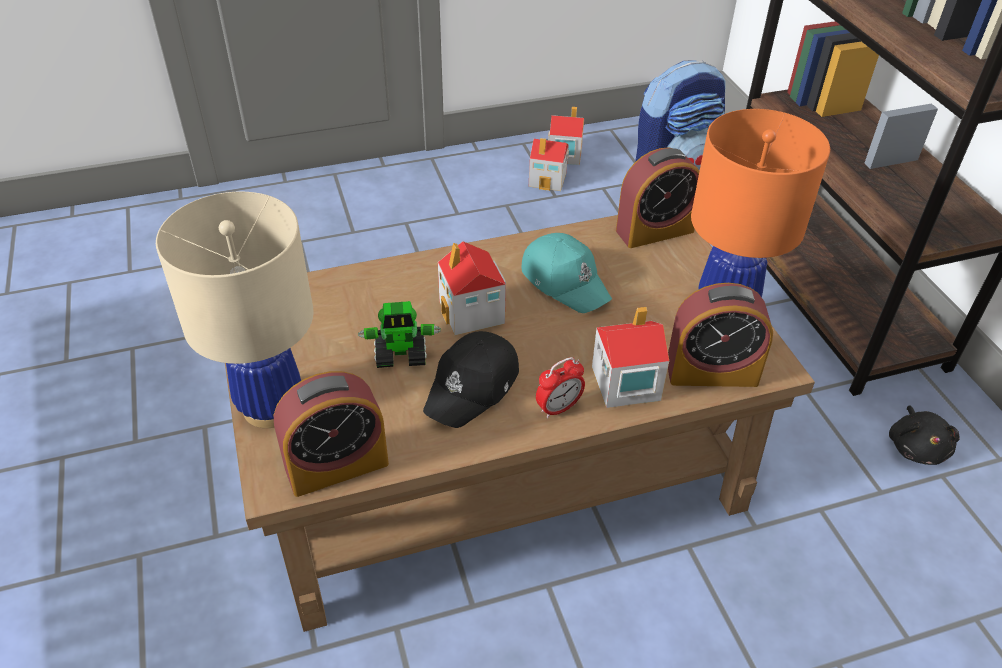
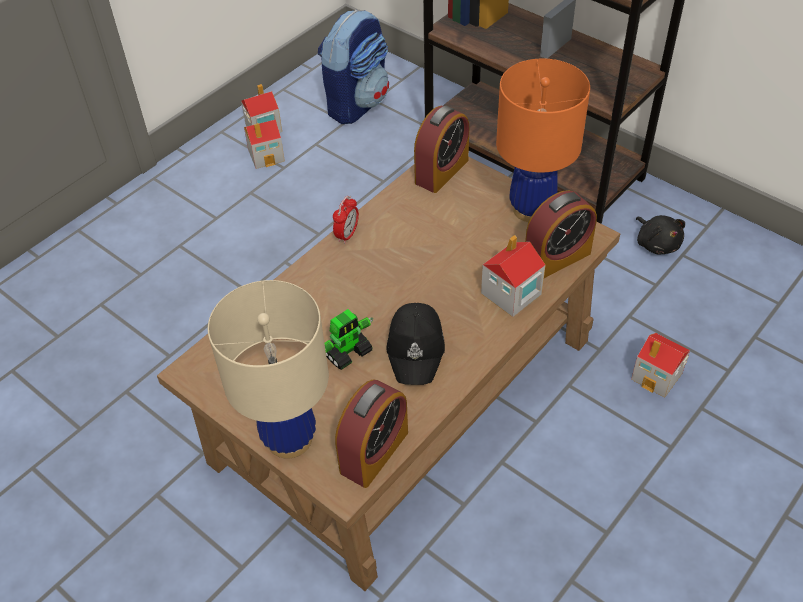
camera: 30 degrees left, 5 degrees up
toy house [438,241,506,335] -> toy house moved to [631,333,690,398]
turquoise cap [522,233,612,313] -> none
alarm clock [536,357,585,418] -> alarm clock moved to [333,196,359,244]

